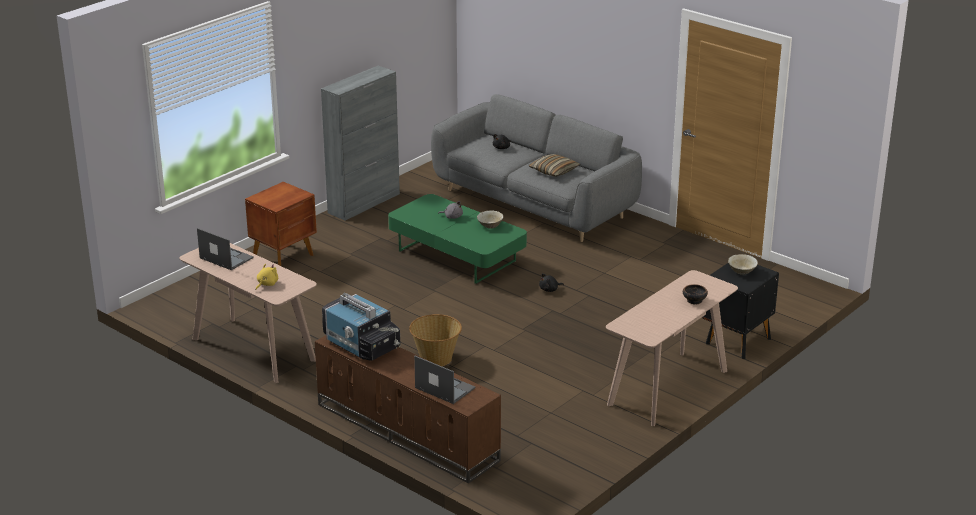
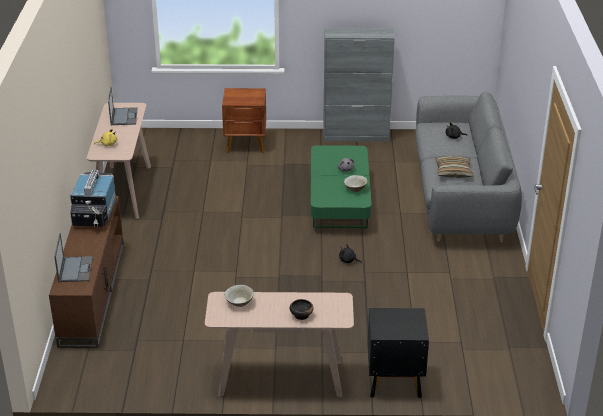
camera: 50 degrees right, 5 degrees up
basket [409,314,462,366] -> none
beige bowl [728,254,758,275] -> beige bowl moved to [225,285,254,307]

